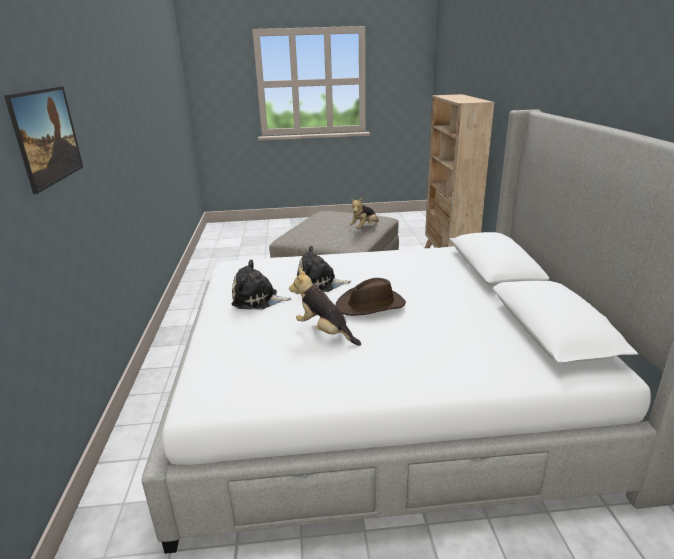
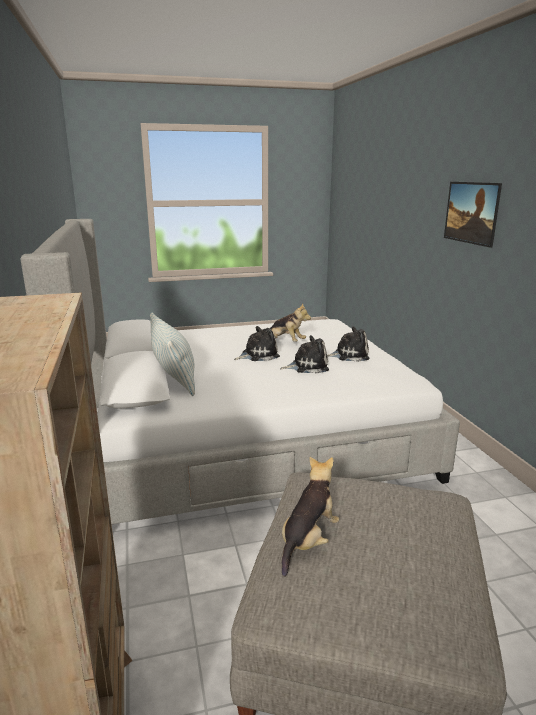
camera: 170 degrees right, 5 degrees down
brown hat [336,278,406,316] -> plush toy [234,326,280,361]
none -> pillow [150,313,195,396]

